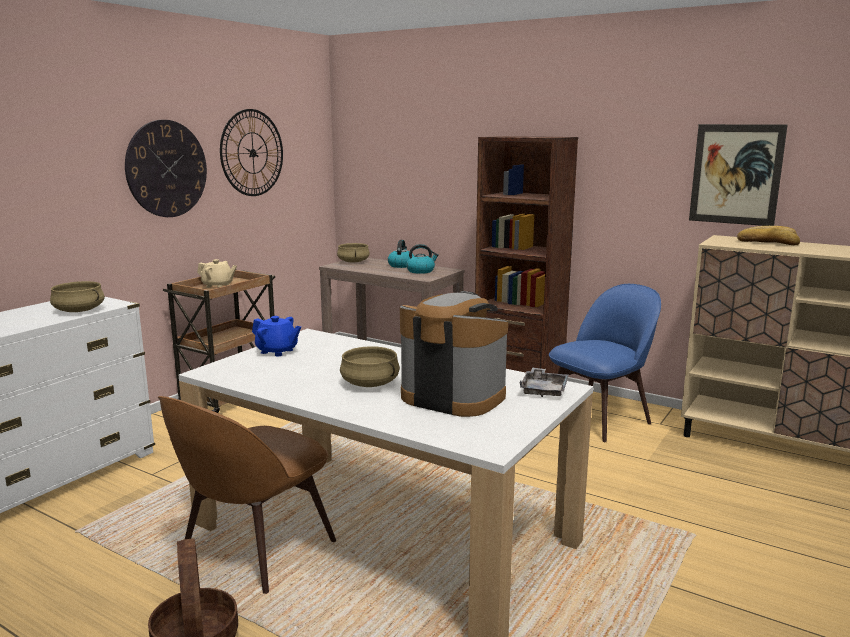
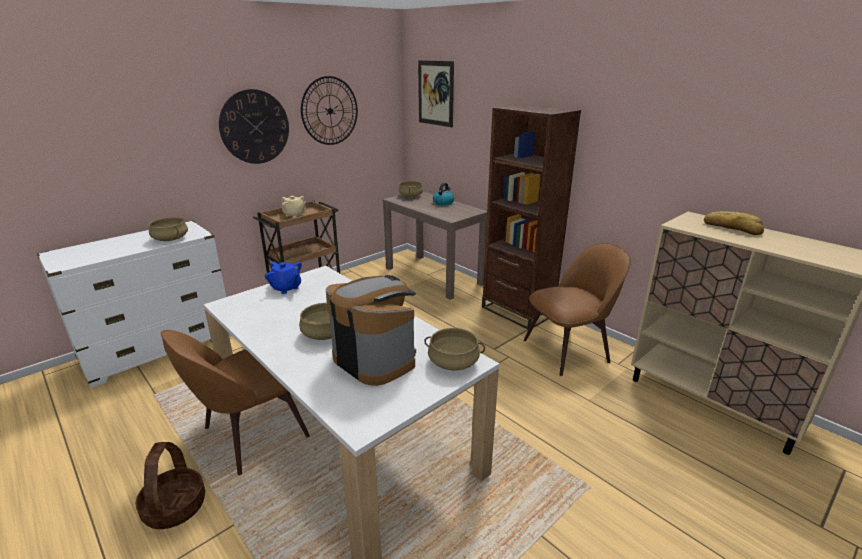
camera: 15 degrees right, 10 degrees up
kettle [406,244,439,274] -> none
grey tray [520,367,569,397] -> beige cooking pot [424,328,485,371]
blue chair [549,284,661,442] -> brown chair [524,243,631,376]
picture [689,124,788,226] -> picture moved to [418,60,454,127]

